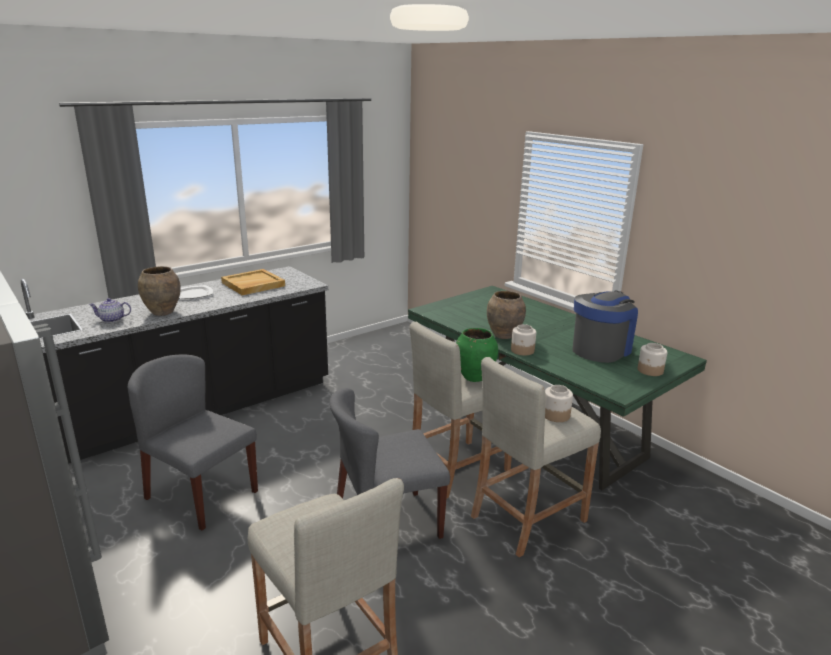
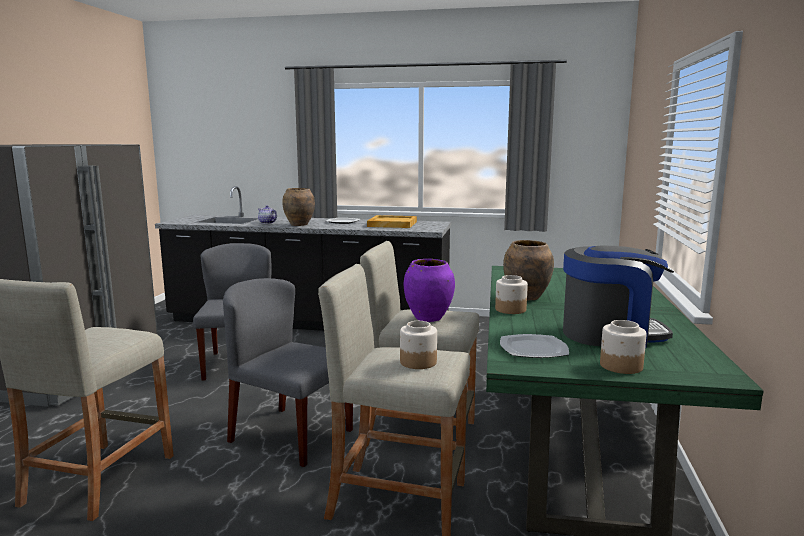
camera: 50 degrees right, 10 degrees down
green vase [456,328,498,382] -> purple vase [404,259,455,322]
none -> plate [500,334,569,358]

